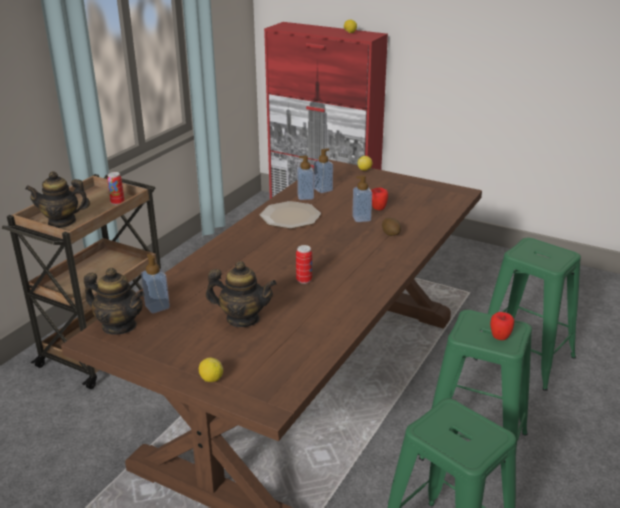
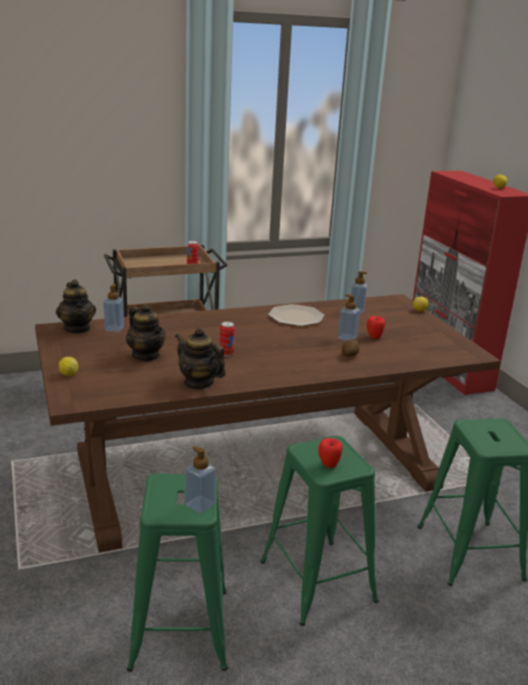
camera: 40 degrees right, 5 degrees down
teapot [25,171,90,228] -> teapot moved to [175,328,226,390]
soap dispenser [297,156,314,200] -> soap dispenser moved to [185,446,216,513]

